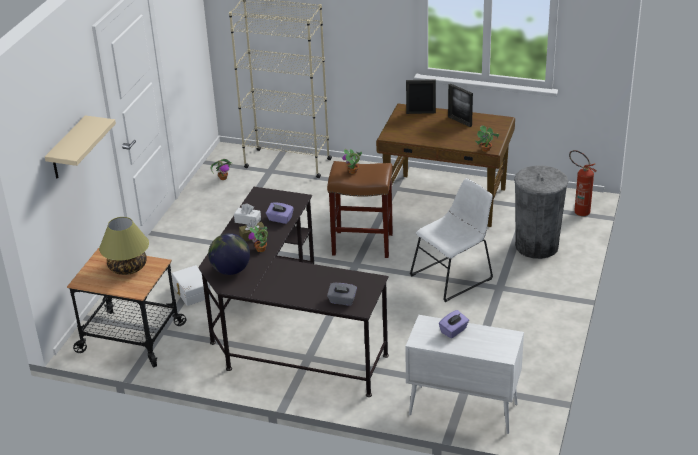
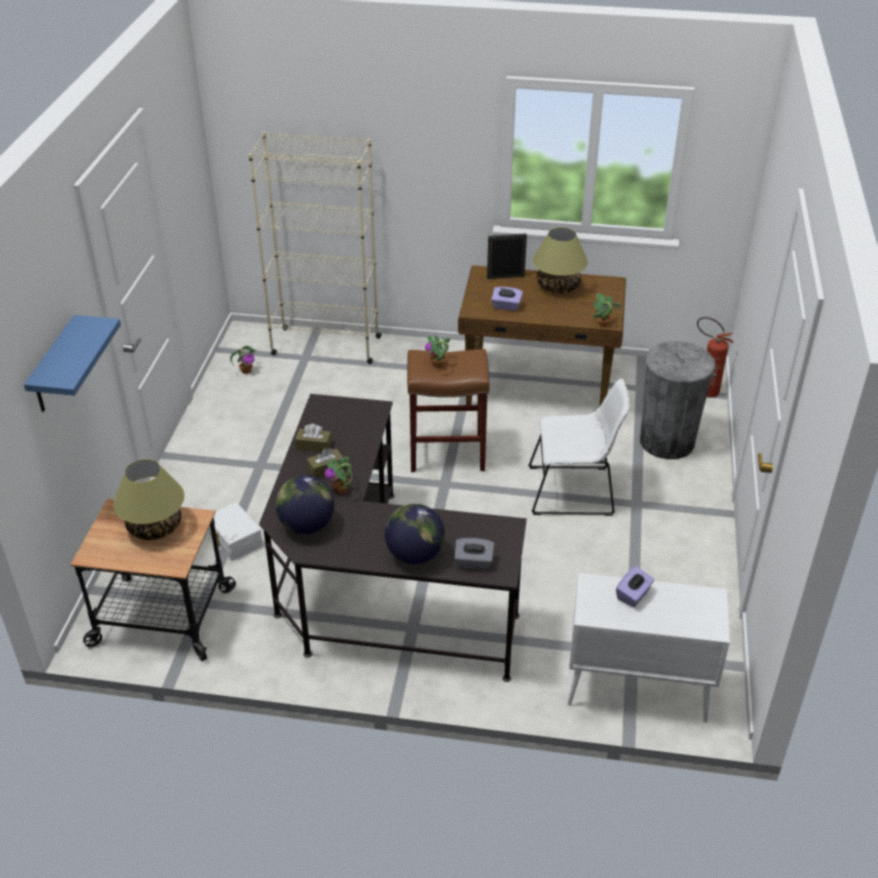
camera: 10 degrees left, 5 degrees up
beige shelf [45,115,116,179] -> blue shelf [24,315,121,412]
white tissue box [234,203,261,224] -> brown tissue box [295,424,332,453]
purple tissue box [266,202,294,224] -> purple tissue box moved to [491,287,523,311]
white chair [410,178,493,302] -> white chair turned 45 degrees clockwise [528,379,630,516]
picture frame [448,83,473,127] -> table lamp [533,227,588,294]
none -> globe [385,504,445,564]

